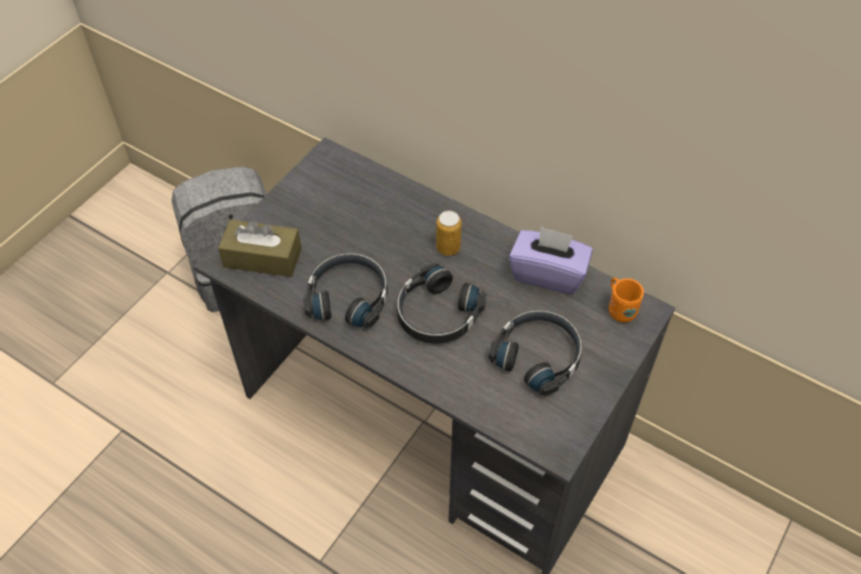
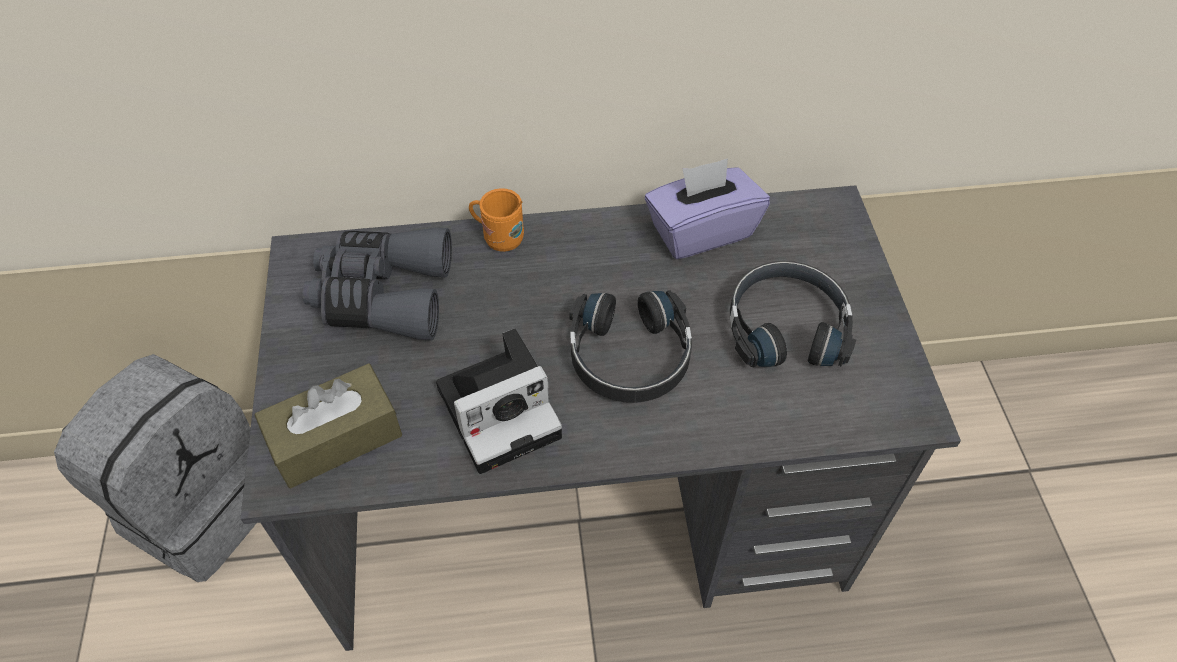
camera: 40 degrees left, 0 degrees up
black headphones [303,253,388,329] -> camera [436,329,562,474]
can [436,211,462,256] -> none
orange mug [609,278,644,323] -> orange mug moved to [469,188,524,252]
none -> grey binoculars [302,228,452,341]

